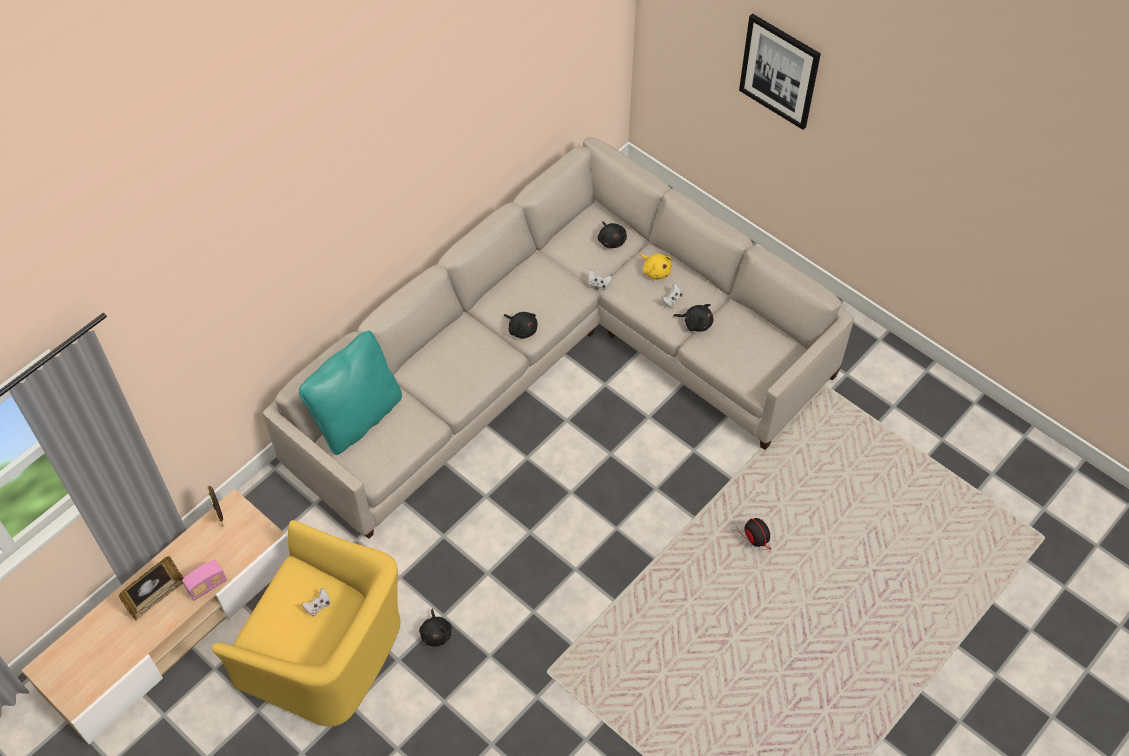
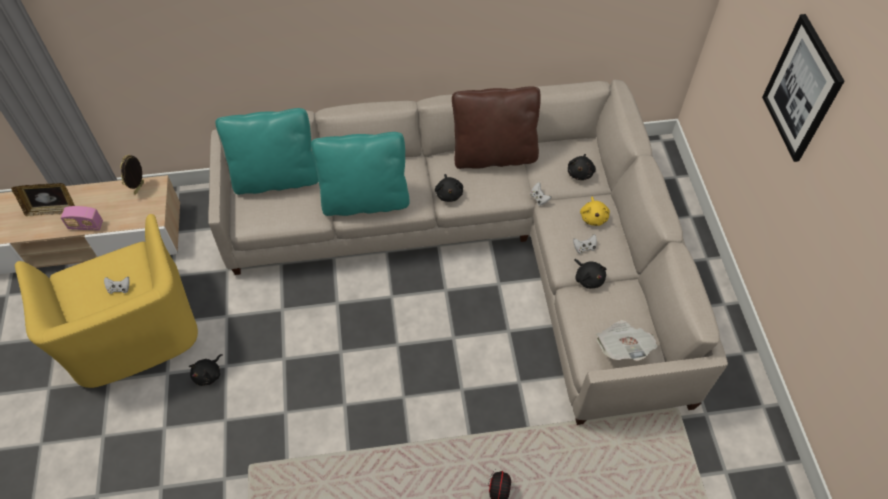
camera: 40 degrees right, 0 degrees up
none -> turquoise pillow [311,132,410,216]
none -> brown pillow [452,86,541,169]
none -> newspaper [595,320,658,361]

